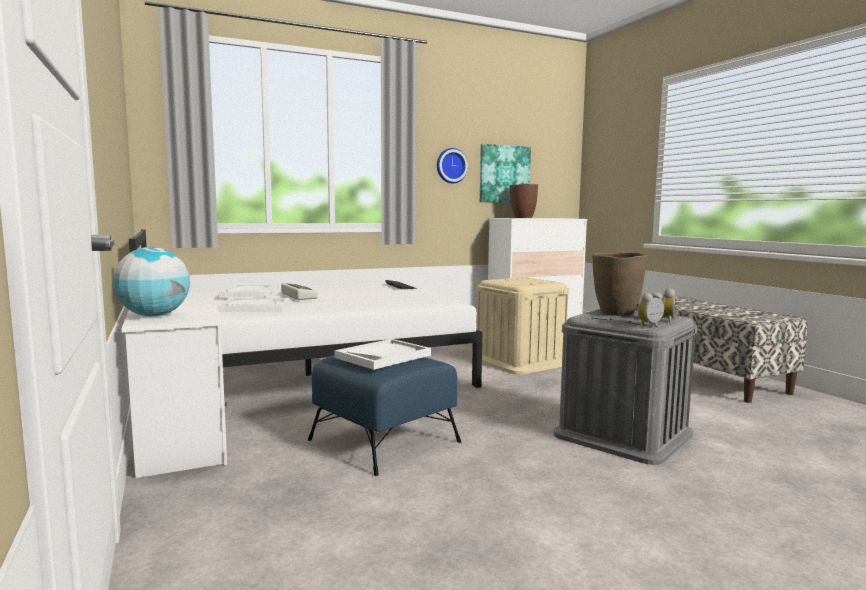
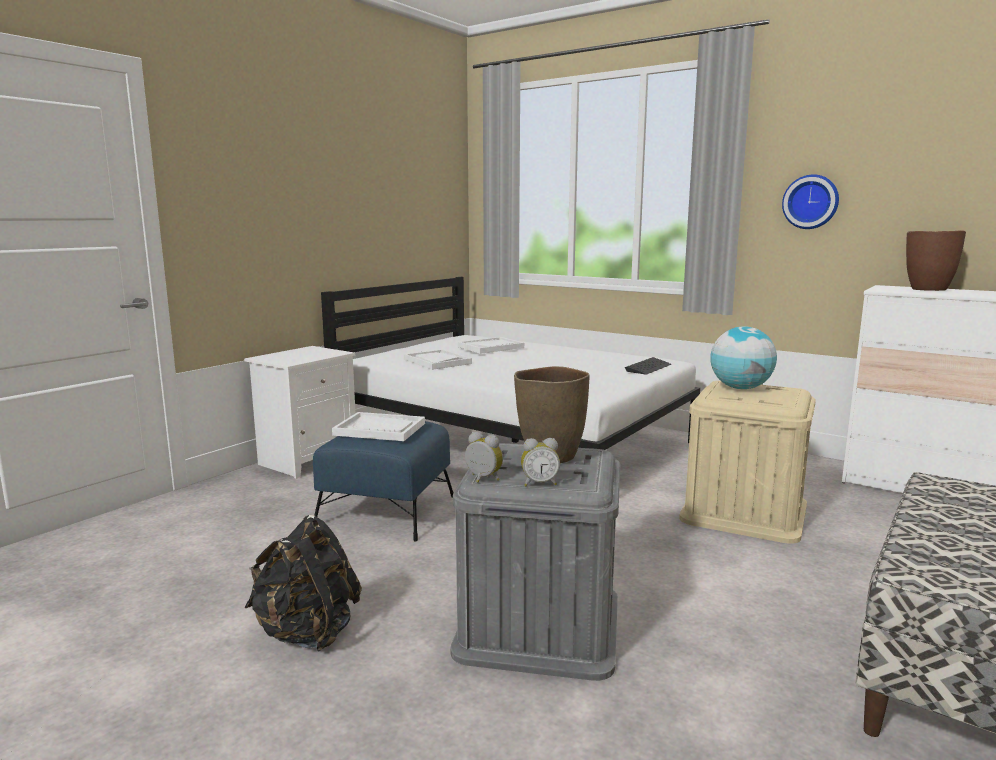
camera: 60 degrees right, 5 degrees up
globe [113,247,190,316] -> globe moved to [710,326,777,389]
keyboard [281,283,318,300] -> none
picture [480,144,531,203] -> none
none -> black backpack [245,515,362,651]

